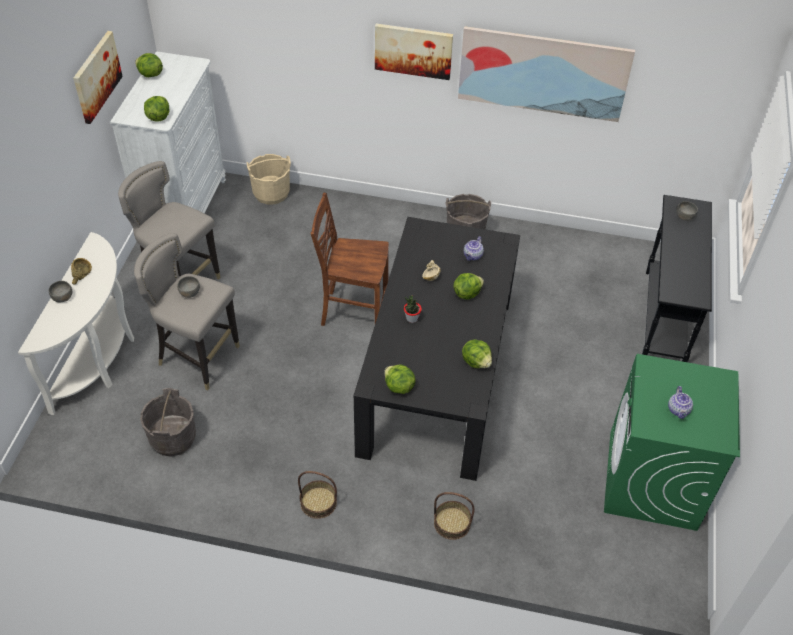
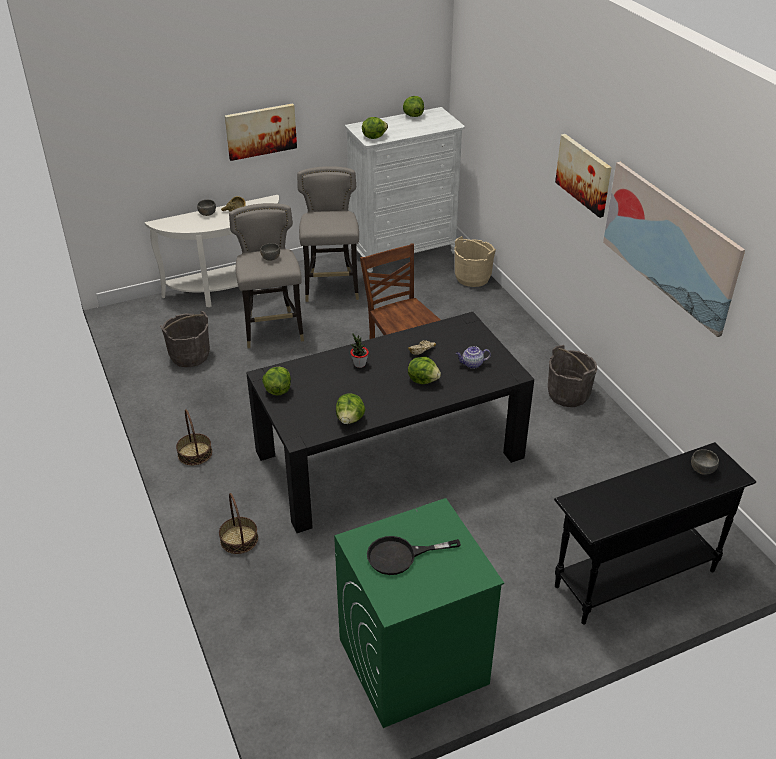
camera: 55 degrees right, 10 degrees down
picture [73,31,123,124] -> picture moved to [225,103,297,161]
teapot [668,386,693,419] -> black frying pan [367,536,461,575]

